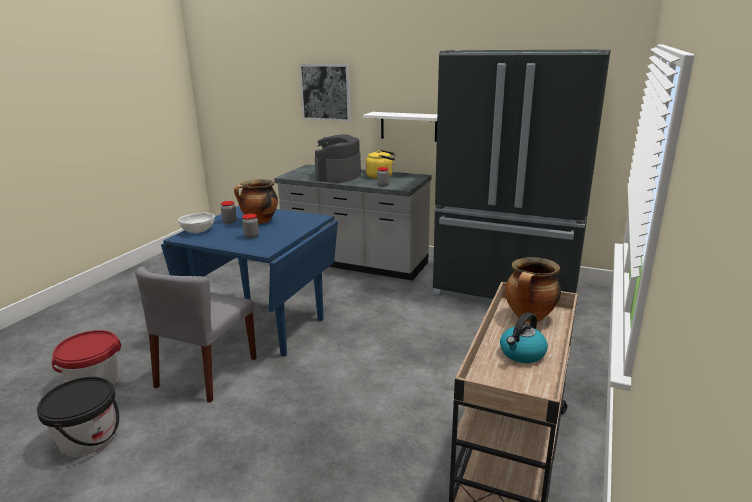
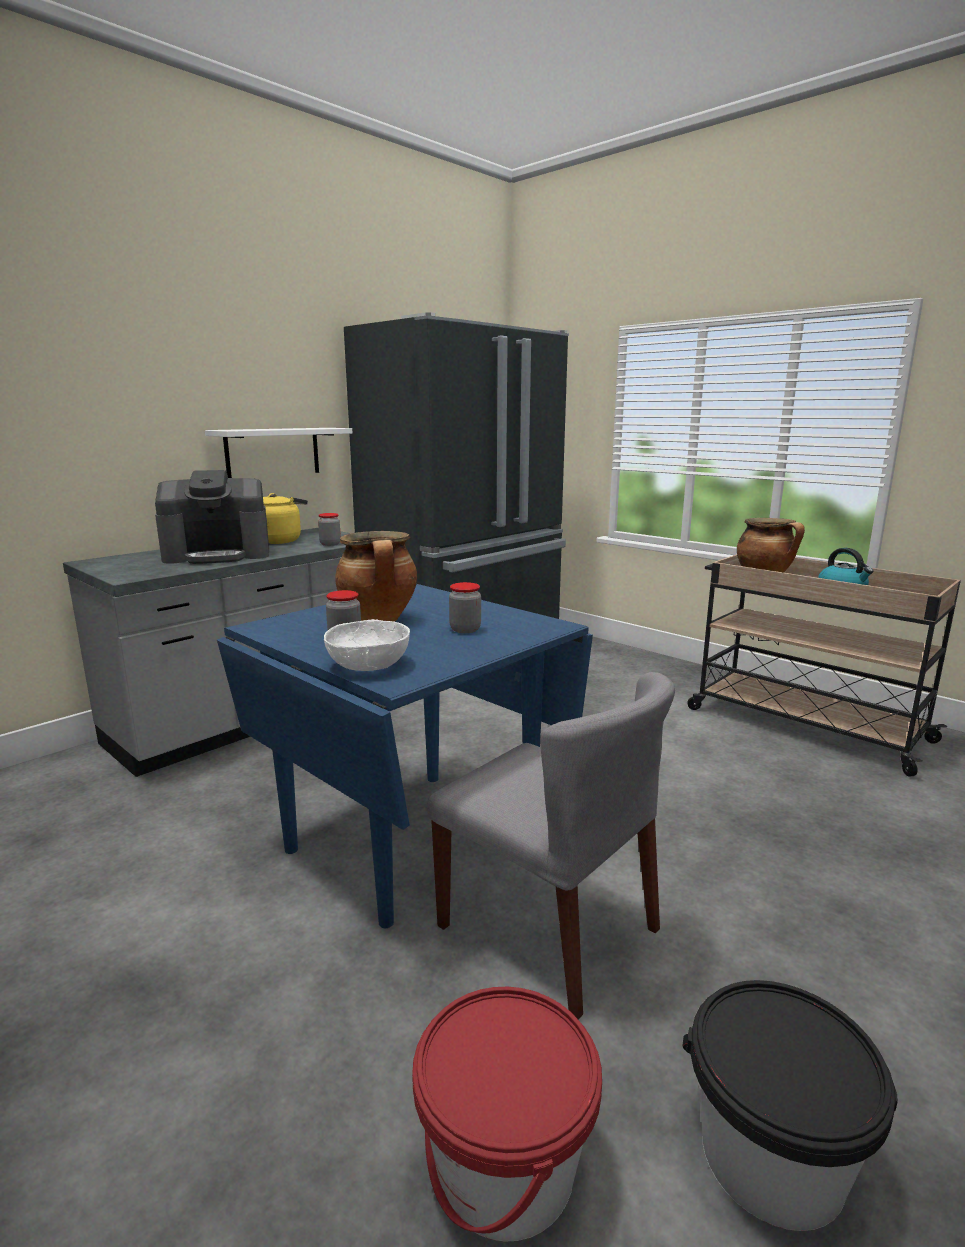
camera: 70 degrees left, 5 degrees down
picture [299,64,351,121] -> none
coffee machine [315,134,361,183] -> coffee machine turned 60 degrees counterclockwise [155,470,269,564]

